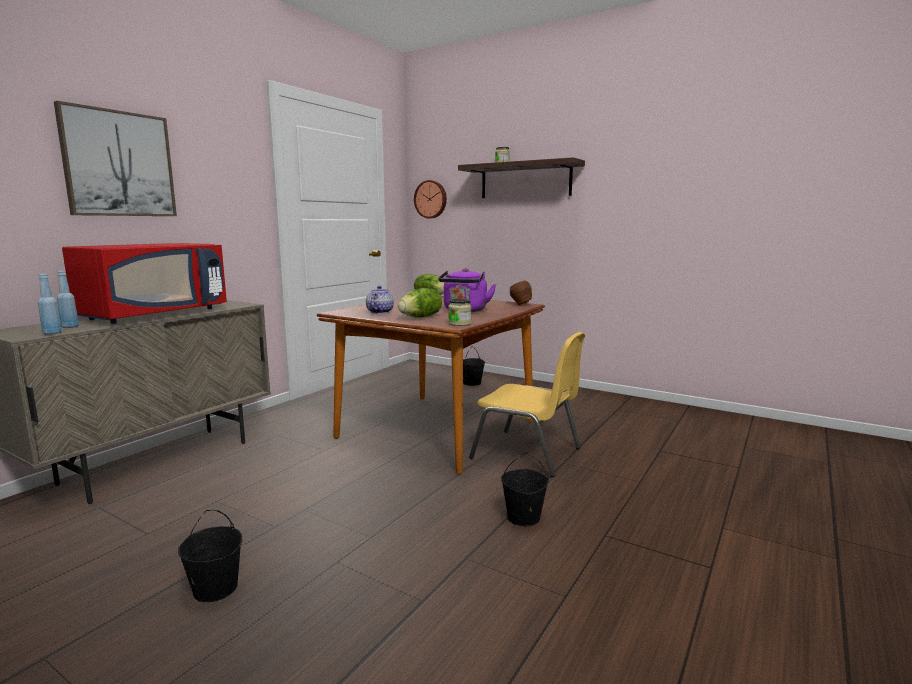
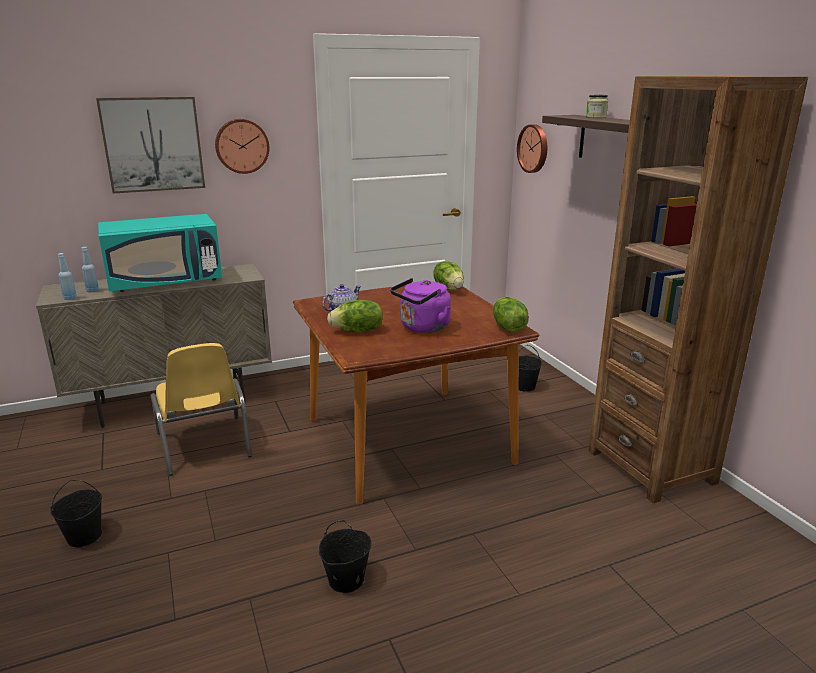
camera: 35 degrees right, 10 degrees up
red microwave [62,243,227,324] -> turquoise microwave [98,214,222,292]
jar [448,299,471,326] -> none
yellow chair [469,332,585,477] -> yellow chair moved to [151,343,252,475]
brown bowl [510,281,532,305] -> lettuce [493,297,529,332]
none -> wall clock [215,119,269,174]
none -> brown bookcase [588,76,808,504]

